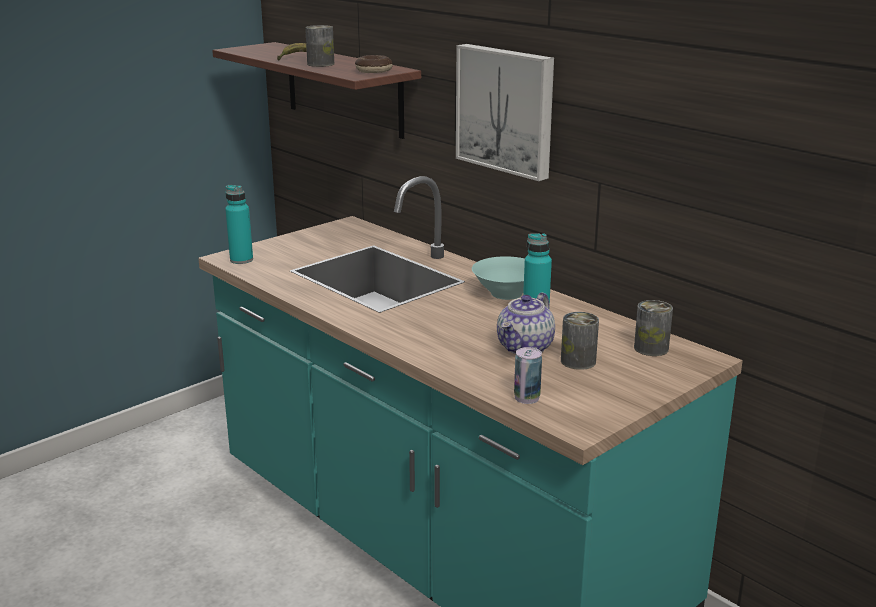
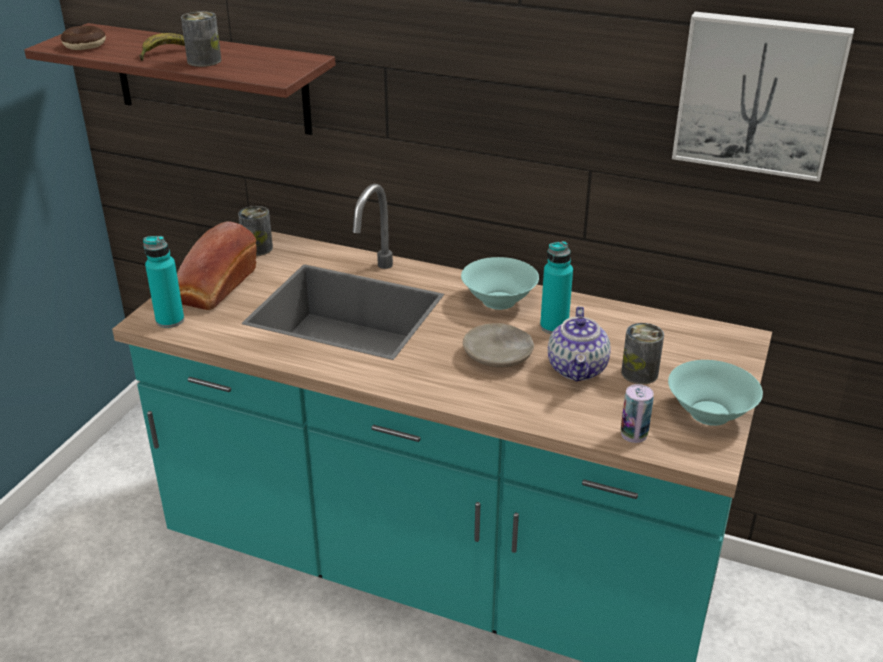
camera: 25 degrees left, 10 degrees up
donut [355,55,393,73] -> donut moved to [60,25,106,50]
picture [456,44,554,181] -> picture moved to [672,12,854,182]
can [634,300,673,356] -> can moved to [238,206,273,256]
none -> bread [177,221,257,310]
none -> beige plate [463,323,534,368]
none -> turquoise bowl [668,360,763,426]

